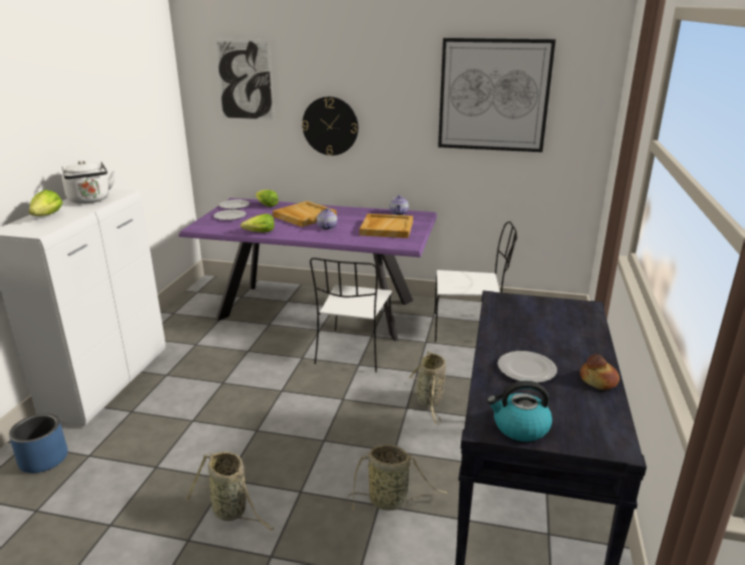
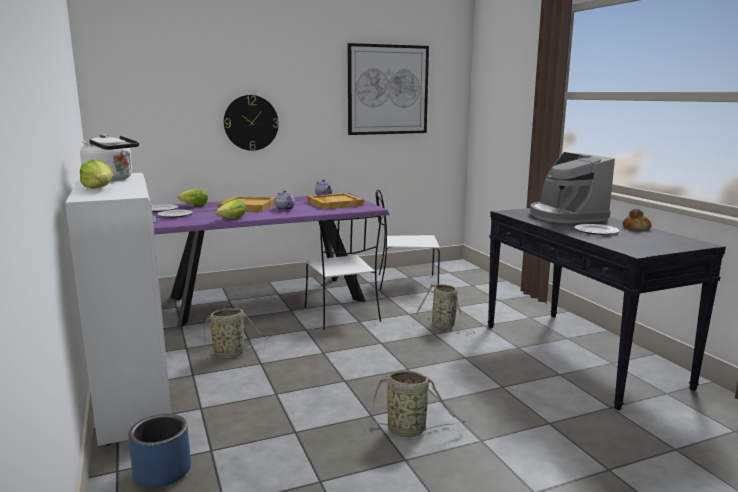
camera: 35 degrees left, 10 degrees down
picture [214,39,275,121] -> none
basket [347,444,447,510] -> basket moved to [198,308,271,360]
white chair [434,221,517,342] -> white chair turned 150 degrees counterclockwise [375,190,440,290]
kettle [487,381,552,442] -> none
none -> coffee machine [530,152,615,223]

